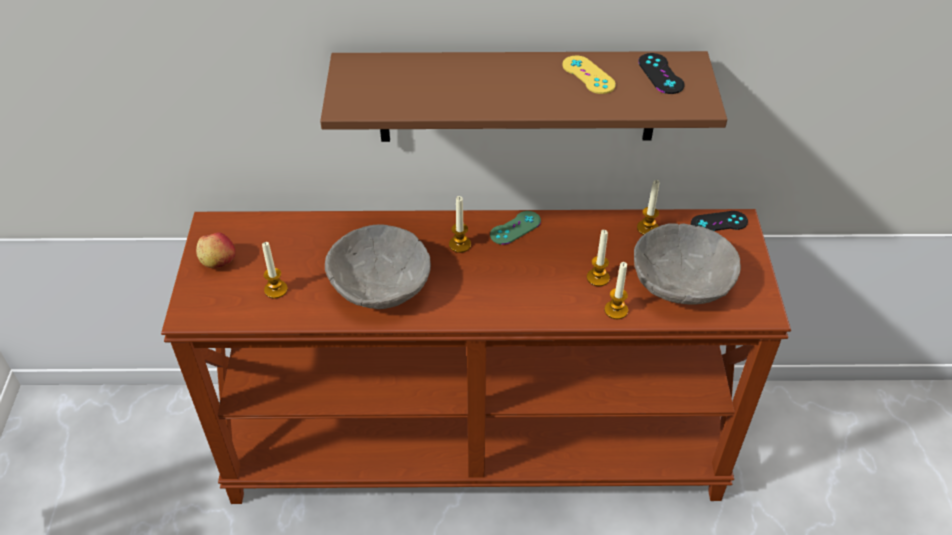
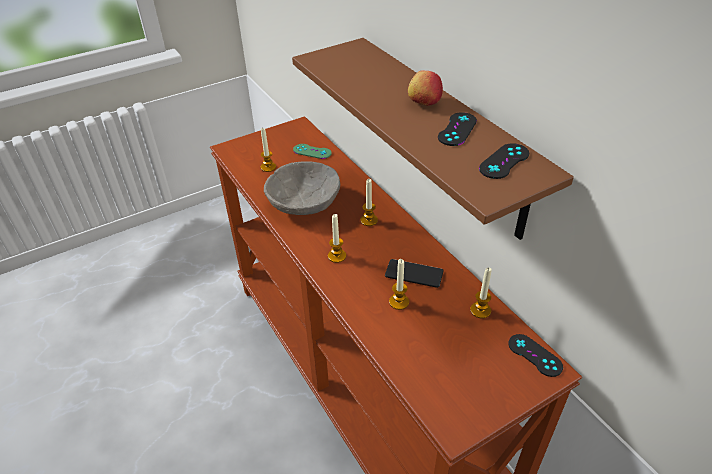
camera: 60 degrees right, 5 degrees down
apple [196,232,235,268] -> apple moved to [408,70,443,106]
green game controller [490,211,541,245] -> green game controller moved to [293,144,332,159]
yellow game controller [562,56,616,94] -> black game controller [438,112,477,146]
candle [604,262,628,319] -> candle moved to [328,214,346,263]
grey bowl [634,223,741,305] -> none
none -> phone [385,259,444,288]

